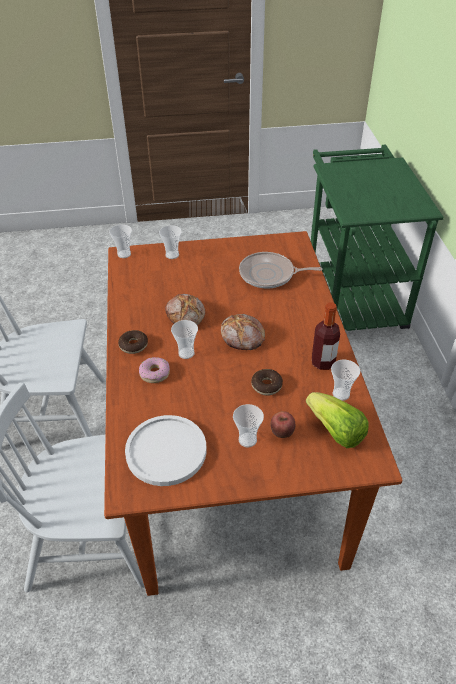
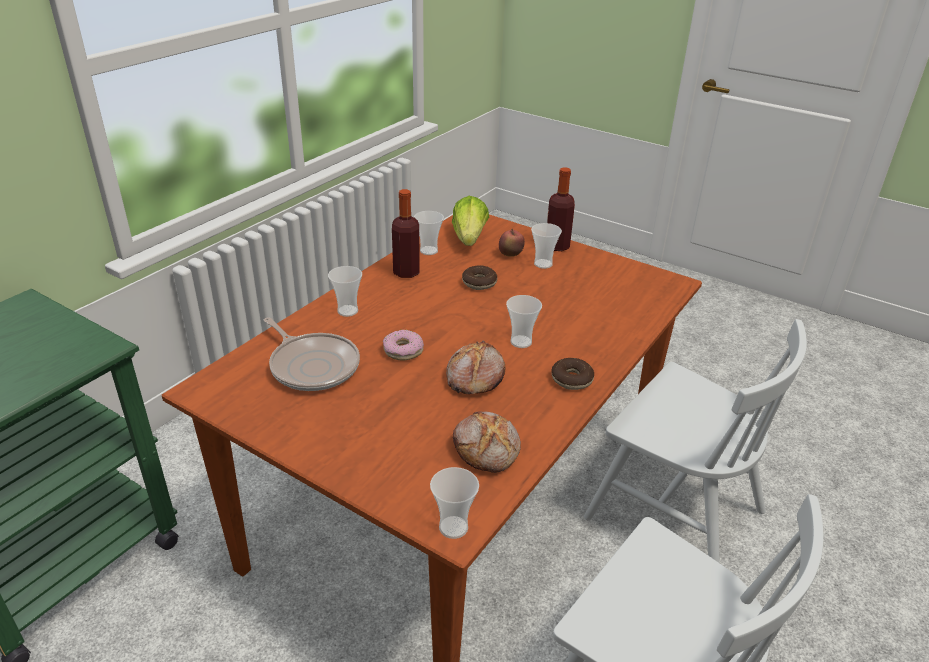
camera: 140 degrees left, 10 degrees down
white plate [125,415,206,486] -> none
donut [139,357,170,383] -> donut moved to [383,330,424,360]
cup [159,225,182,259] -> cup moved to [328,266,362,317]
bread [221,314,265,350] -> bread moved to [453,411,521,473]
none -> bottle [547,167,575,251]

